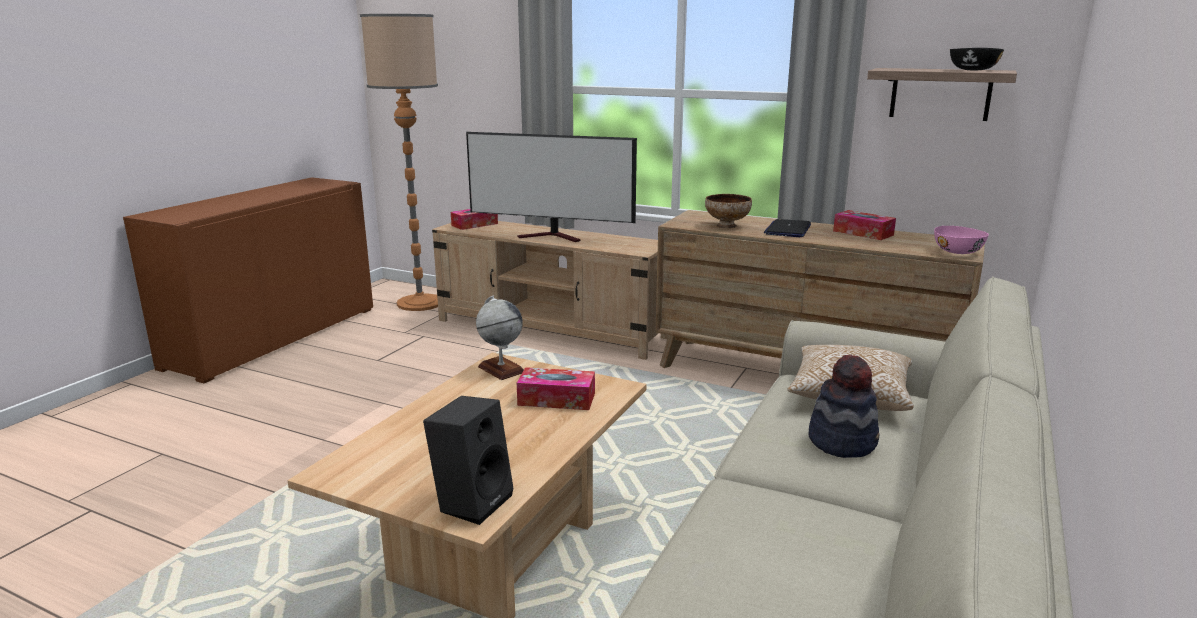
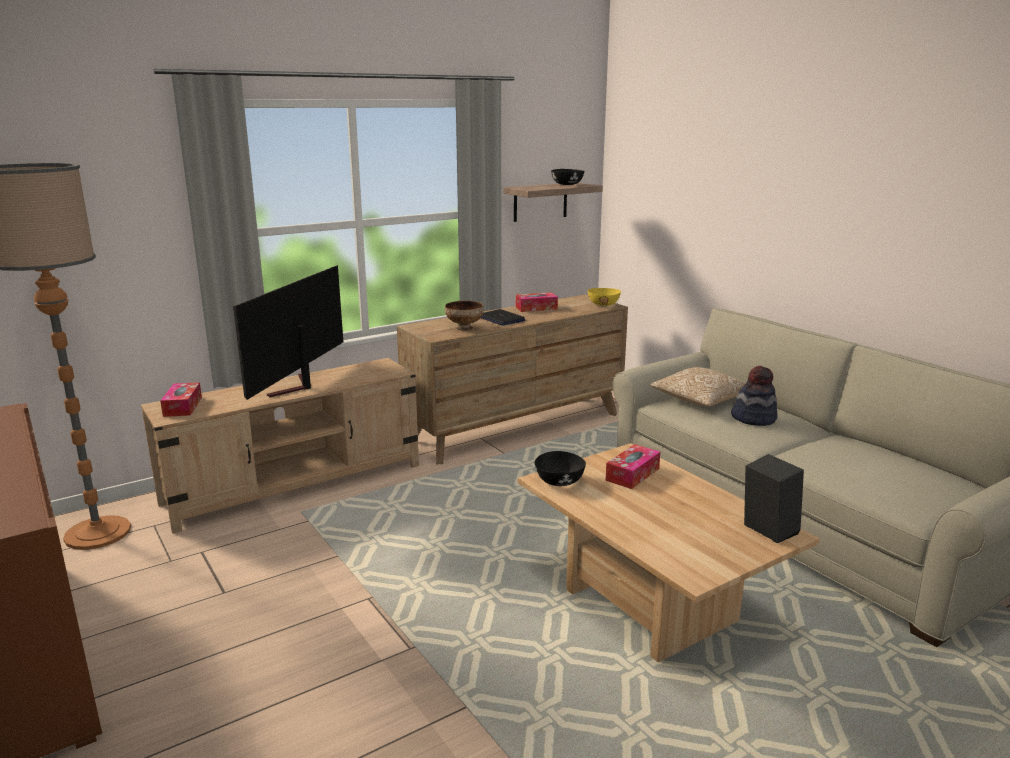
camera: 60 degrees left, 0 degrees up
television [466,132,637,242] -> television turned 150 degrees clockwise [233,265,343,400]
globe [476,296,524,380] -> black bowl [535,451,586,486]
pink bowl [934,226,989,254] -> yellow bowl [588,288,621,306]

